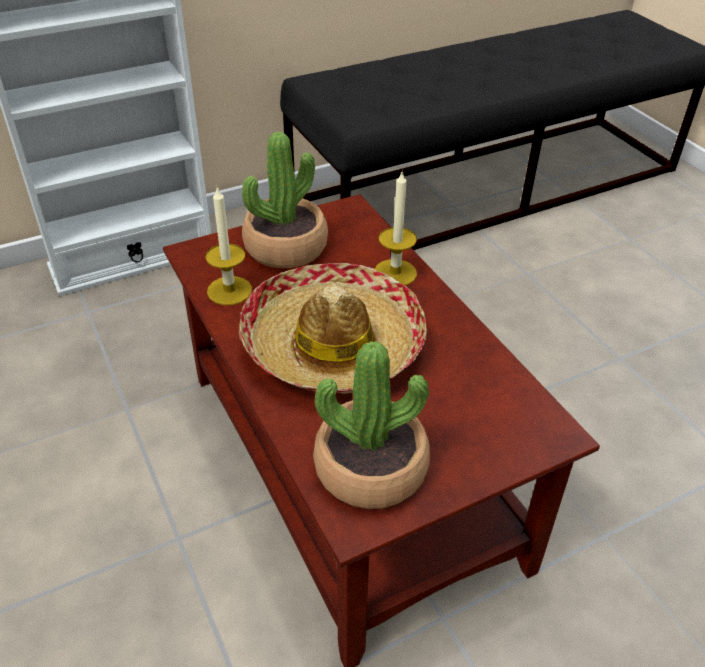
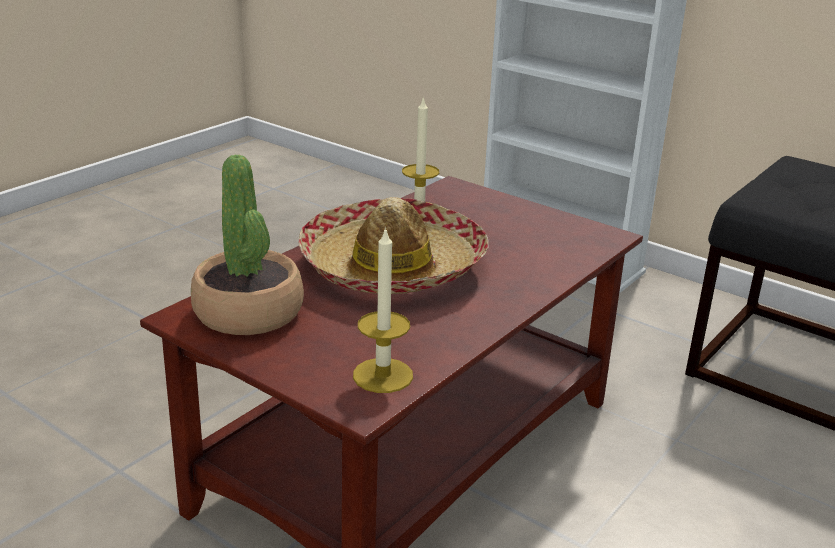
camera: 65 degrees right, 15 degrees down
potted plant [242,132,328,268] -> none
candle [375,170,417,286] -> candle moved to [353,227,413,393]

